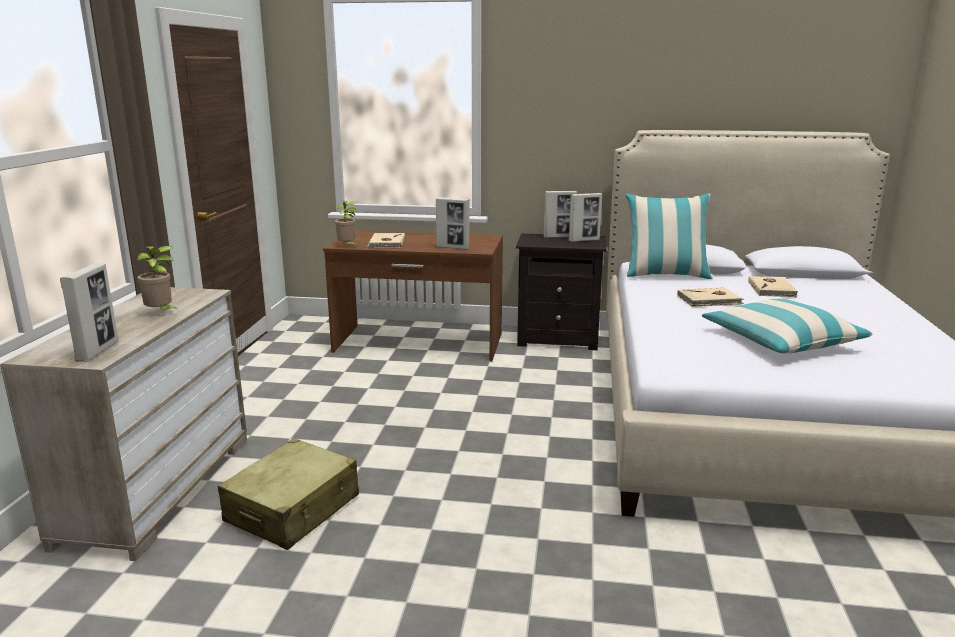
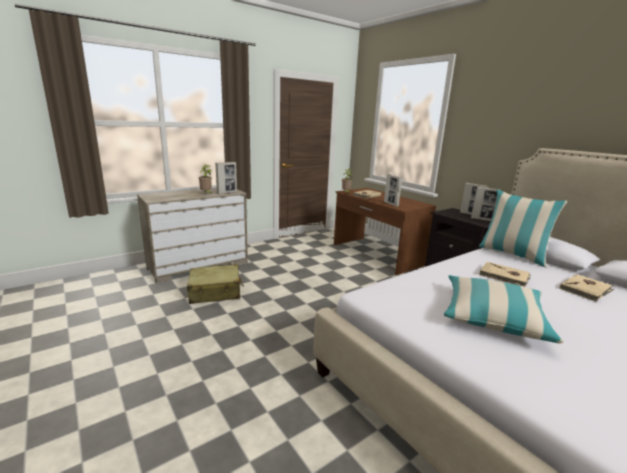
camera: 45 degrees right, 0 degrees up
picture frame [60,263,119,362] -> picture frame moved to [215,162,237,194]

